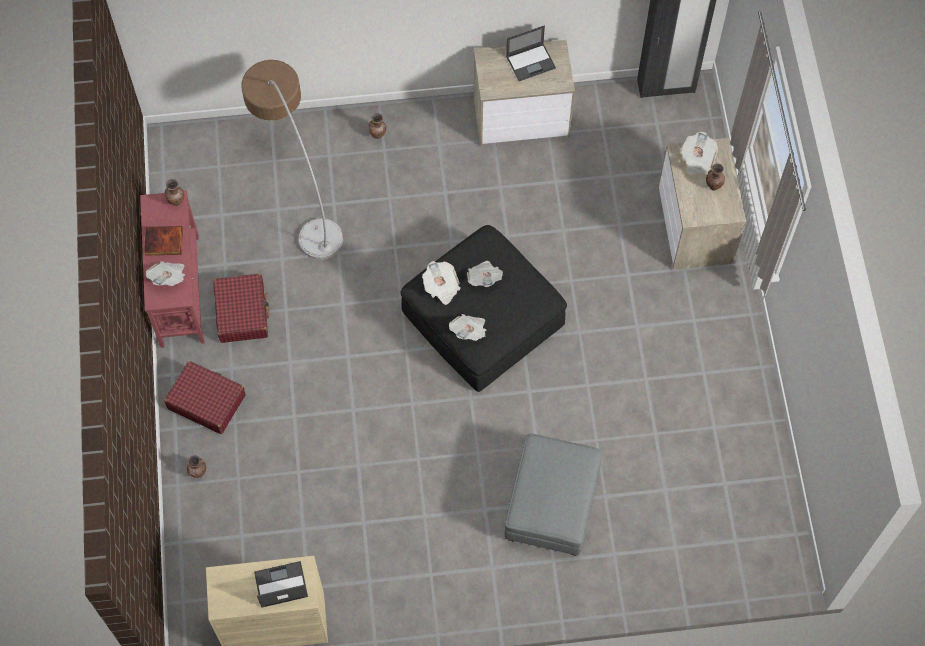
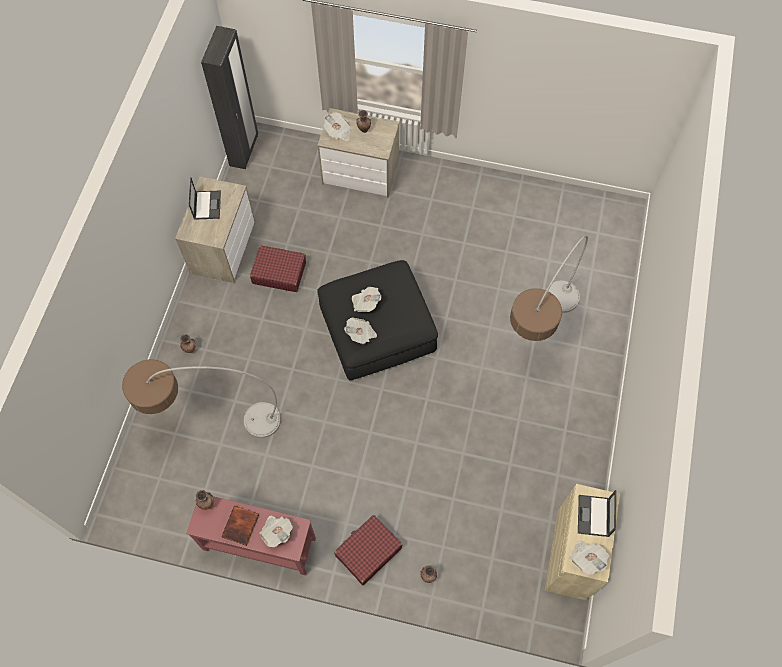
camera: 70 degrees left, 0 degrees up
red suitcase [213,274,269,343] -> red suitcase moved to [250,246,306,292]
newspaper [449,314,486,341] -> newspaper moved to [569,540,609,575]
grey ottoman [504,434,601,556] -> floor lamp [510,235,588,341]

